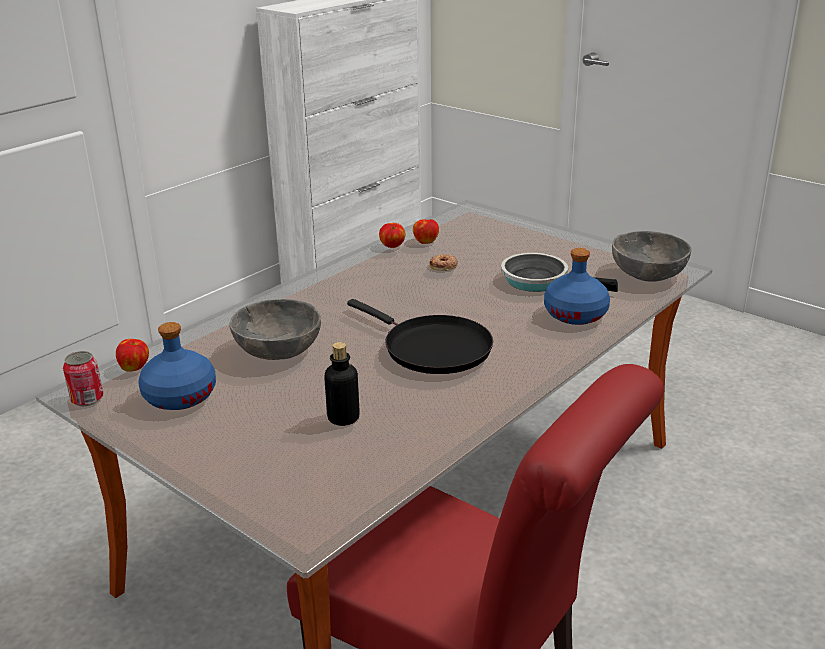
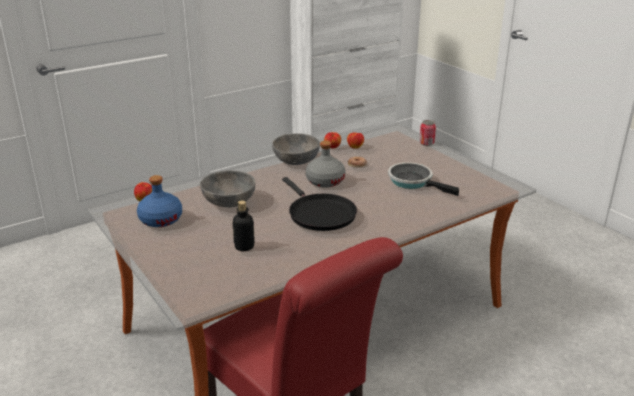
camera: 15 degrees right, 0 degrees up
can [63,351,103,406] -> can moved to [419,120,436,146]
blue bottle [544,248,610,325] -> none
grey bowl [612,231,692,281] -> grey bowl moved to [272,133,320,165]
none -> grey bottle [306,140,346,188]

